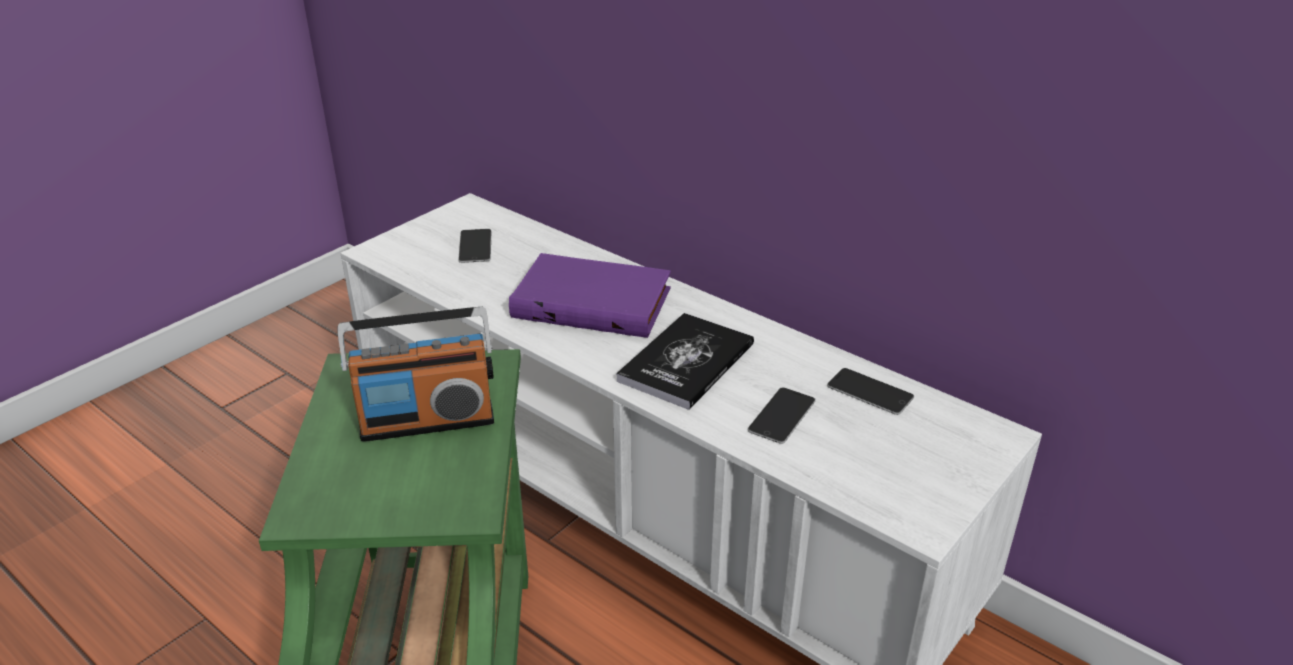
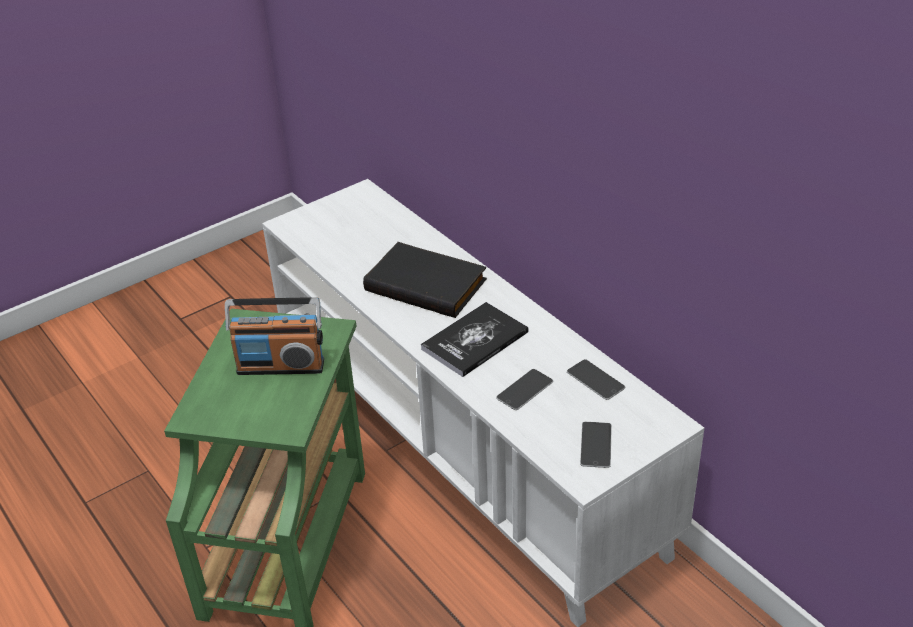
camera: 15 degrees right, 5 degrees up
phone [458,229,491,263] -> phone moved to [580,422,612,468]
purple book [509,253,671,338] -> black book [363,242,487,318]

